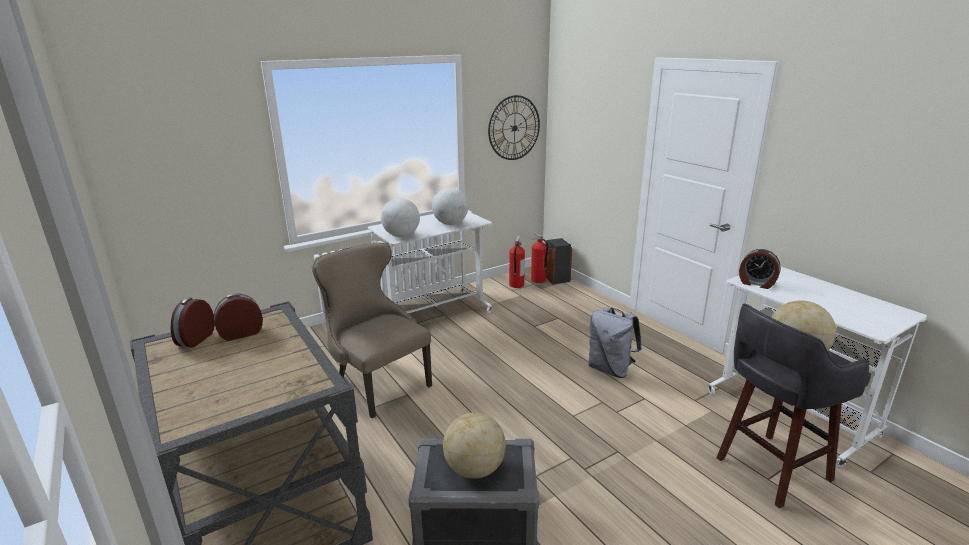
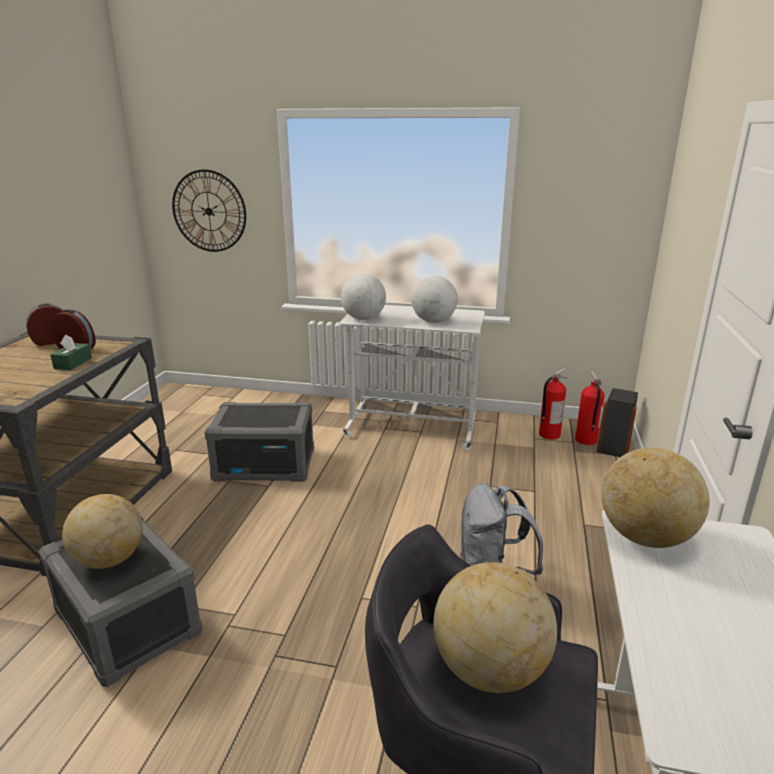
camera: 45 degrees right, 0 degrees up
beige chair [312,243,432,418] -> grey storage box [205,402,314,481]
wall clock [488,95,540,160] -> wall clock moved to [172,169,246,252]
alarm clock [739,249,781,289] -> globe [601,447,709,548]
none -> green tissue box [51,335,92,370]

